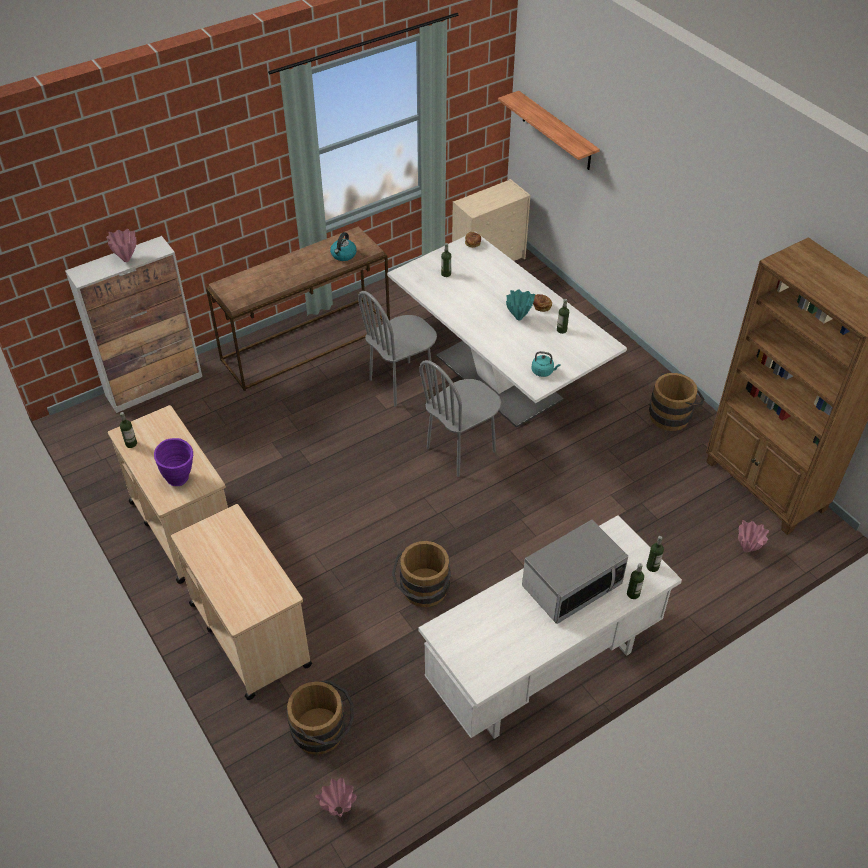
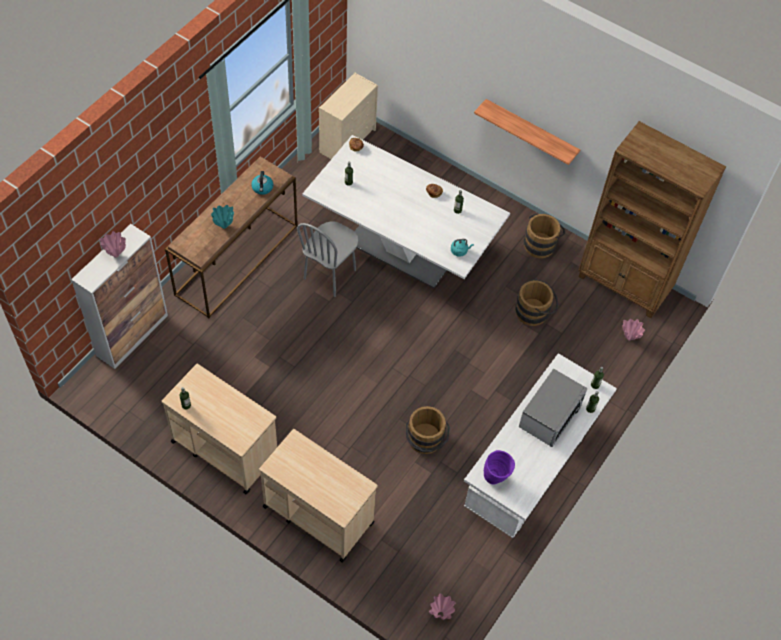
camera: 25 degrees left, 10 degrees up
purple vase [154,438,193,486] -> purple vase moved to [484,450,515,485]
brown bucket [287,680,354,755] -> brown bucket moved to [515,279,558,326]
grey chair [419,360,501,477] -> none
shelf [498,91,600,170] -> shelf moved to [474,99,580,165]
turquoise vase [506,290,535,320] -> turquoise vase moved to [211,205,234,229]

